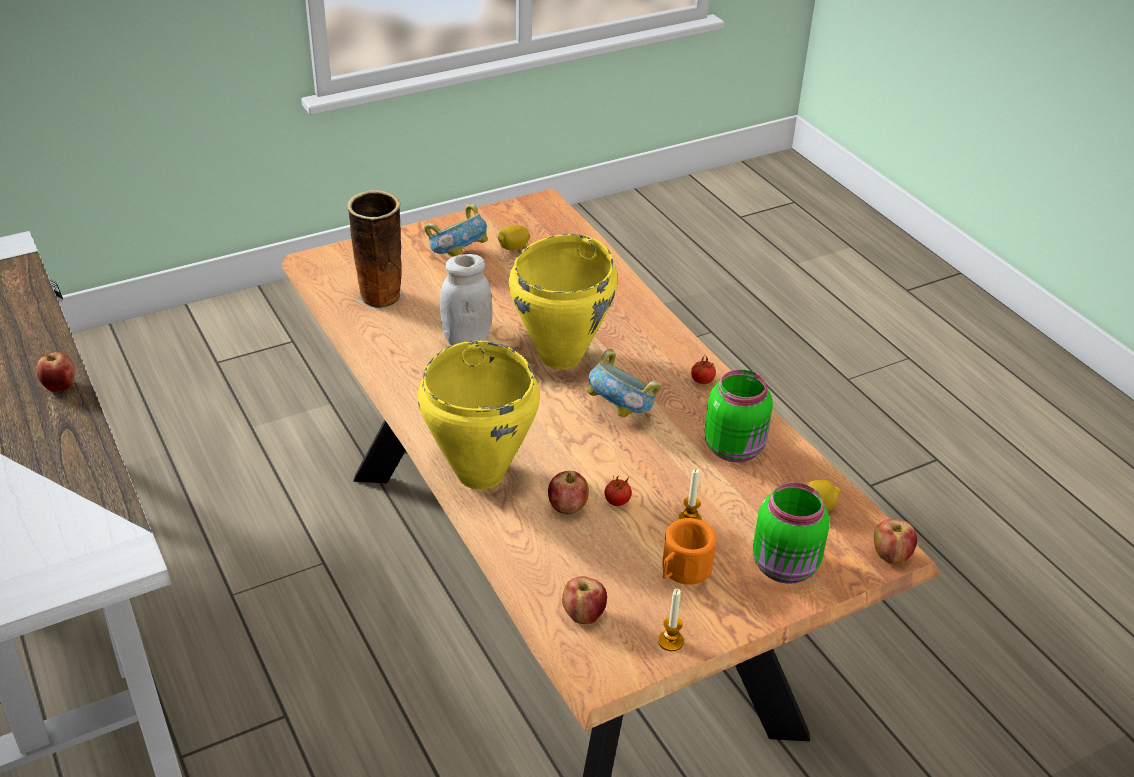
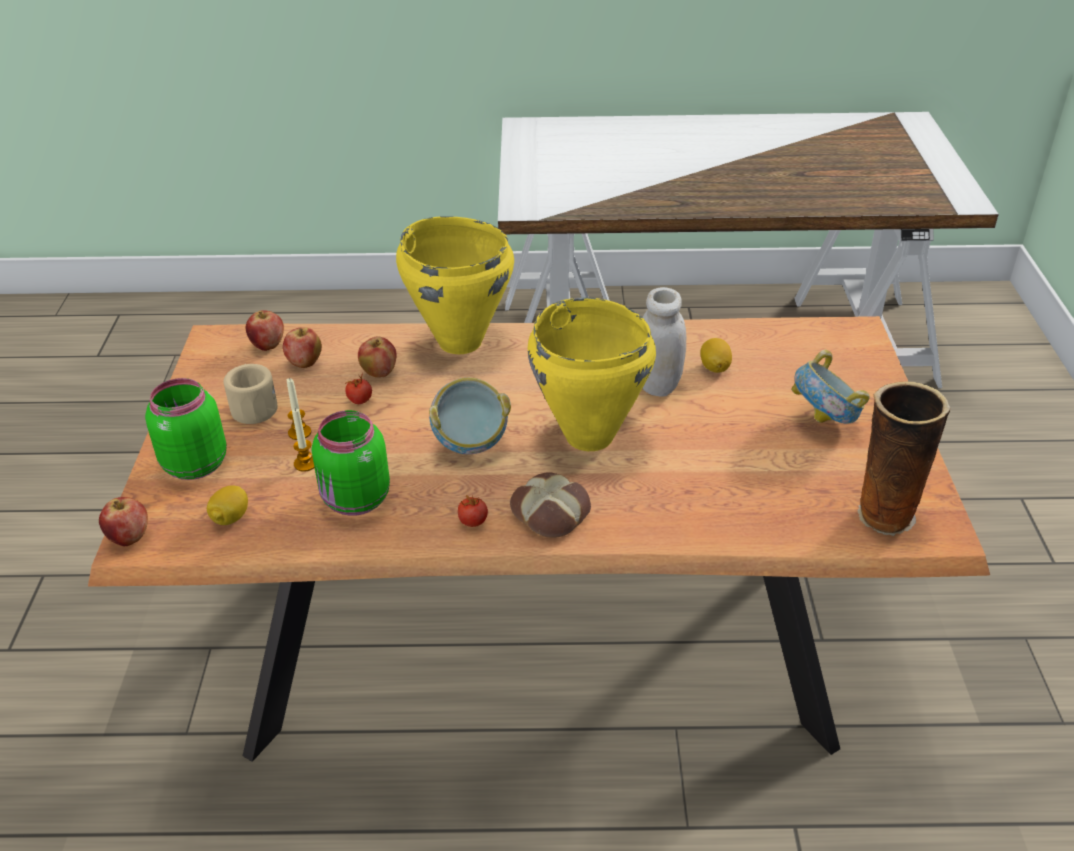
camera: 120 degrees right, 0 degrees up
apple [36,352,75,392] -> apple moved to [283,327,322,368]
vase [347,190,402,310] -> vase moved to [857,381,950,536]
lemon [498,225,529,250] -> lemon moved to [700,338,732,373]
candle [658,589,684,651] -> candle moved to [292,408,315,472]
orange mug [663,518,716,585] -> beige mug [224,364,278,424]
none -> bread [510,472,591,538]

